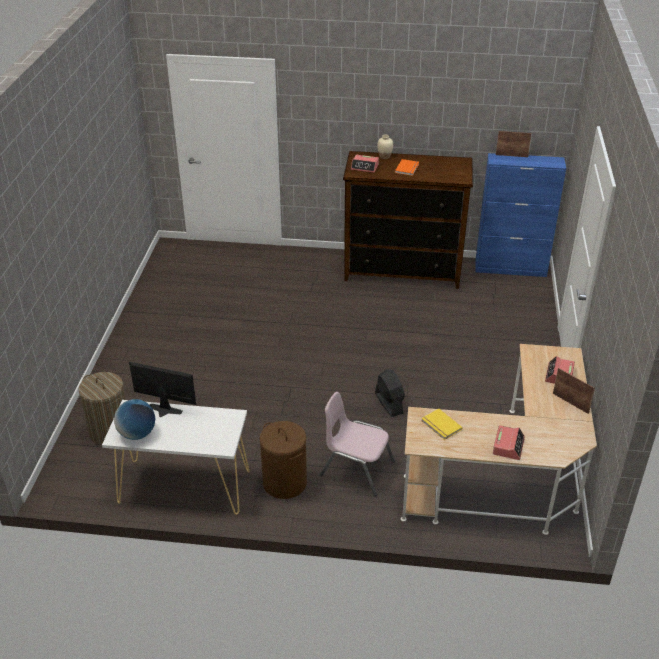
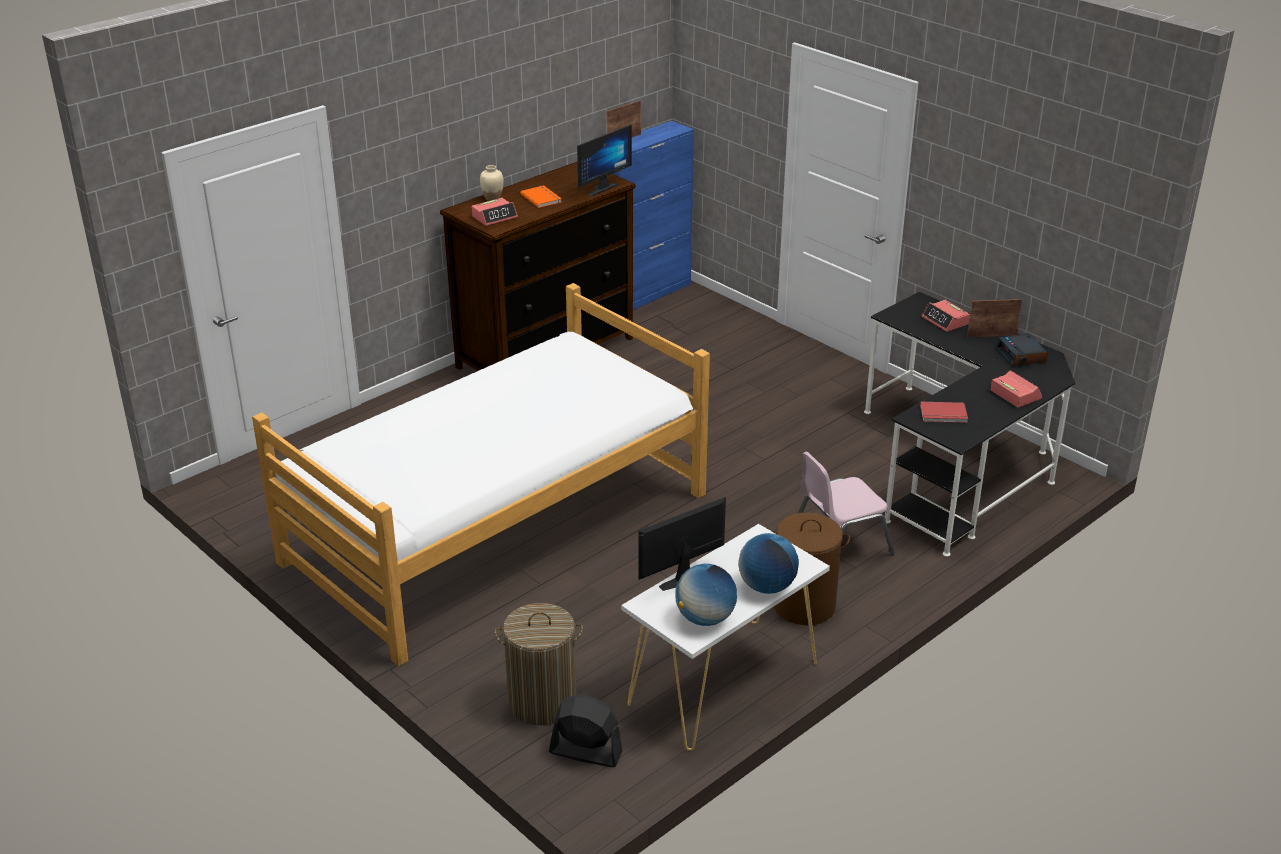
camera: 50 degrees left, 5 degrees down
black fan [375,369,405,417] -> black fan moved to [549,694,623,767]
beige desk [401,344,597,535] -> black desk [864,292,1075,557]
yellow book [421,409,463,440] -> red book [920,402,968,423]
none -> bed [252,283,710,666]
none -> monitor [577,124,632,196]
none -> globe [738,533,799,594]
none -> alarm clock [996,334,1048,367]

